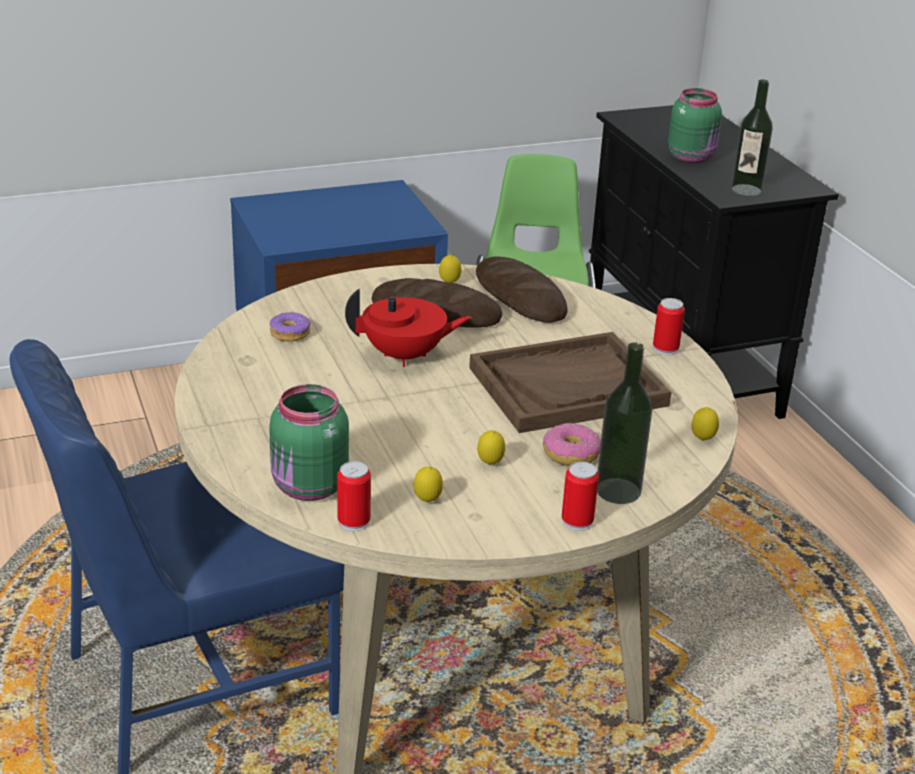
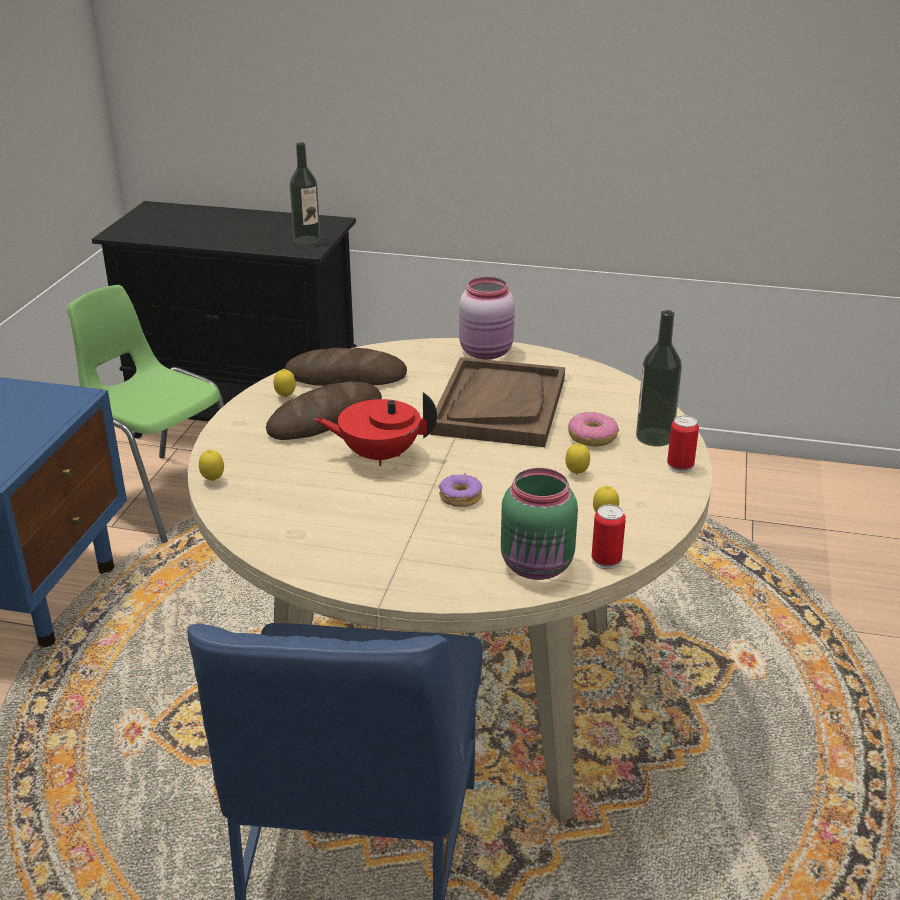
camera: 55 degrees left, 0 degrees up
donut [270,312,311,342] -> donut moved to [439,473,482,507]
red teapot [345,288,471,367] -> red teapot turned 120 degrees counterclockwise [315,392,437,466]
can [653,298,685,355] -> pink jar [459,277,515,360]
green jar [668,88,722,163] -> none
lemon [692,407,719,441] -> lemon moved to [199,450,224,481]

